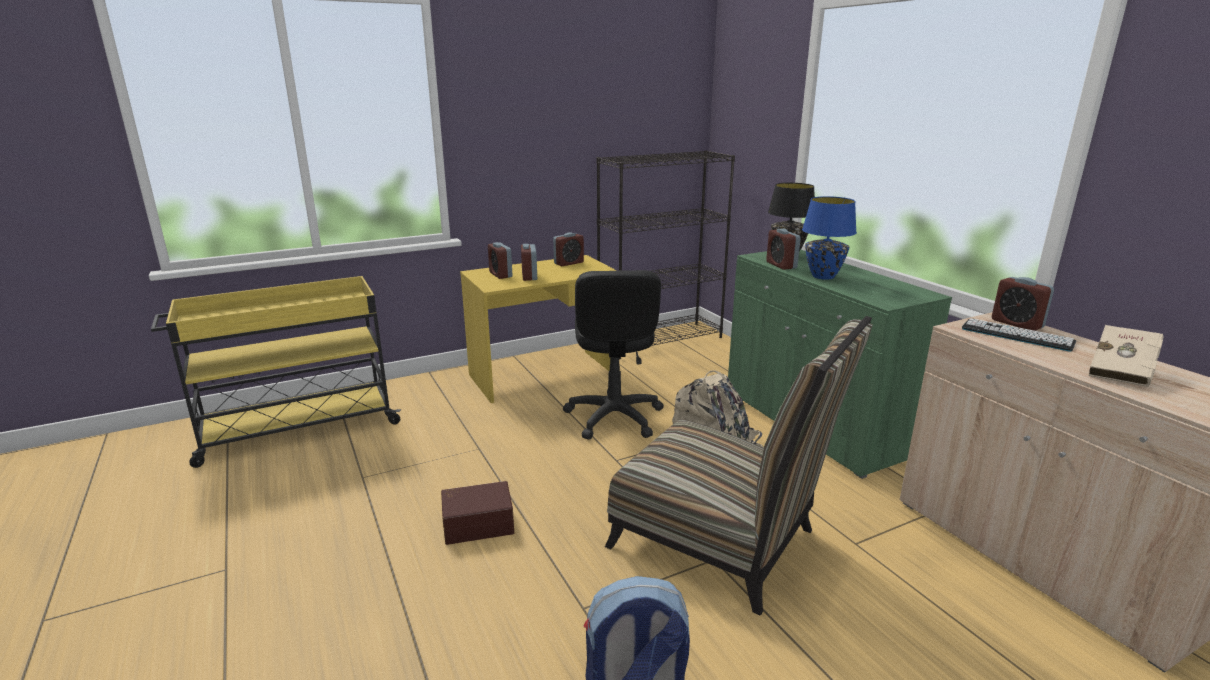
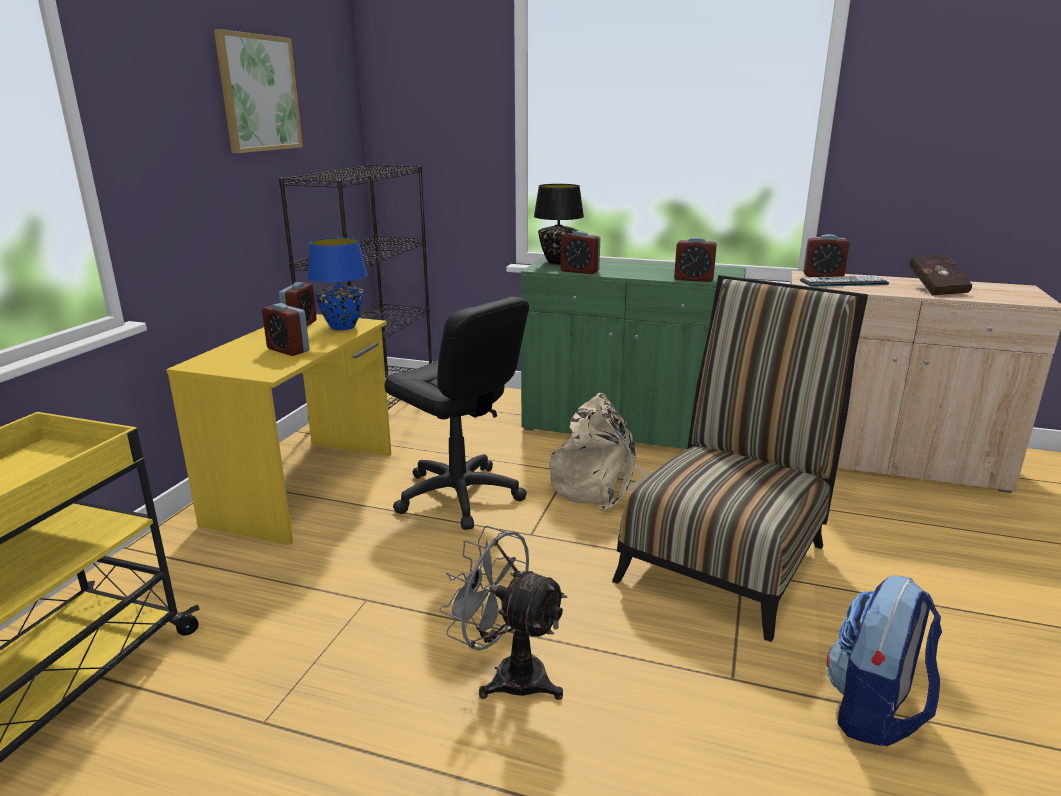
camera: 45 degrees left, 0 degrees up
brown storage box [441,481,514,545] -> grey fan [439,526,567,700]
alarm clock [488,242,512,279] -> alarm clock moved to [674,237,717,282]
chair [605,316,873,616] -> chair turned 45 degrees counterclockwise [612,275,868,642]
blue table lamp [802,196,857,280] -> blue table lamp moved to [308,237,368,330]
beige book [1089,325,1164,387] -> red book [909,255,972,295]
none -> picture [214,29,303,153]

